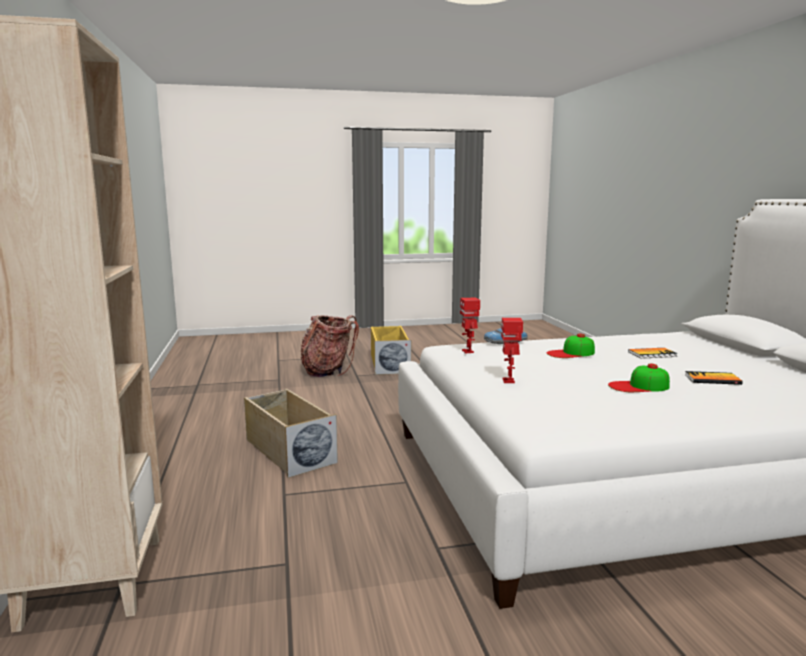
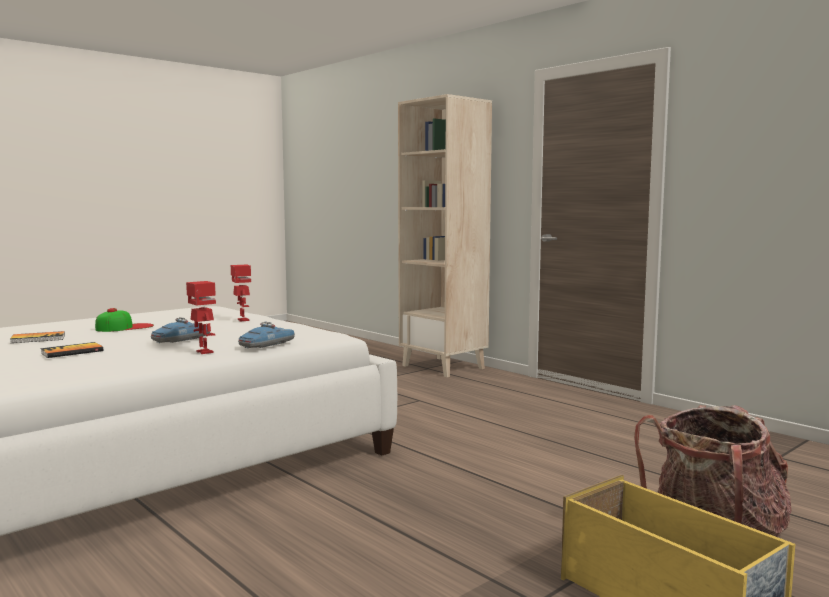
camera: 150 degrees right, 5 degrees down
beige storage box [244,389,338,478] -> none
toy robot [460,297,480,354] -> toy robot moved to [186,281,216,354]
cap [547,334,595,358] -> toy car [151,317,210,343]

